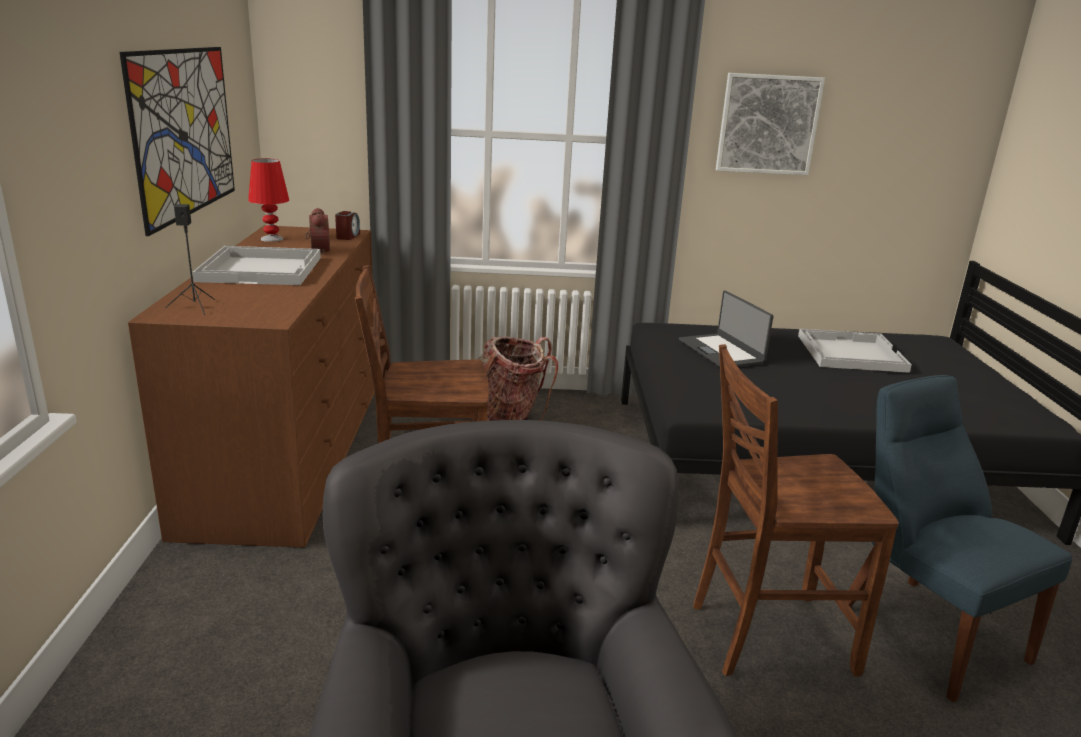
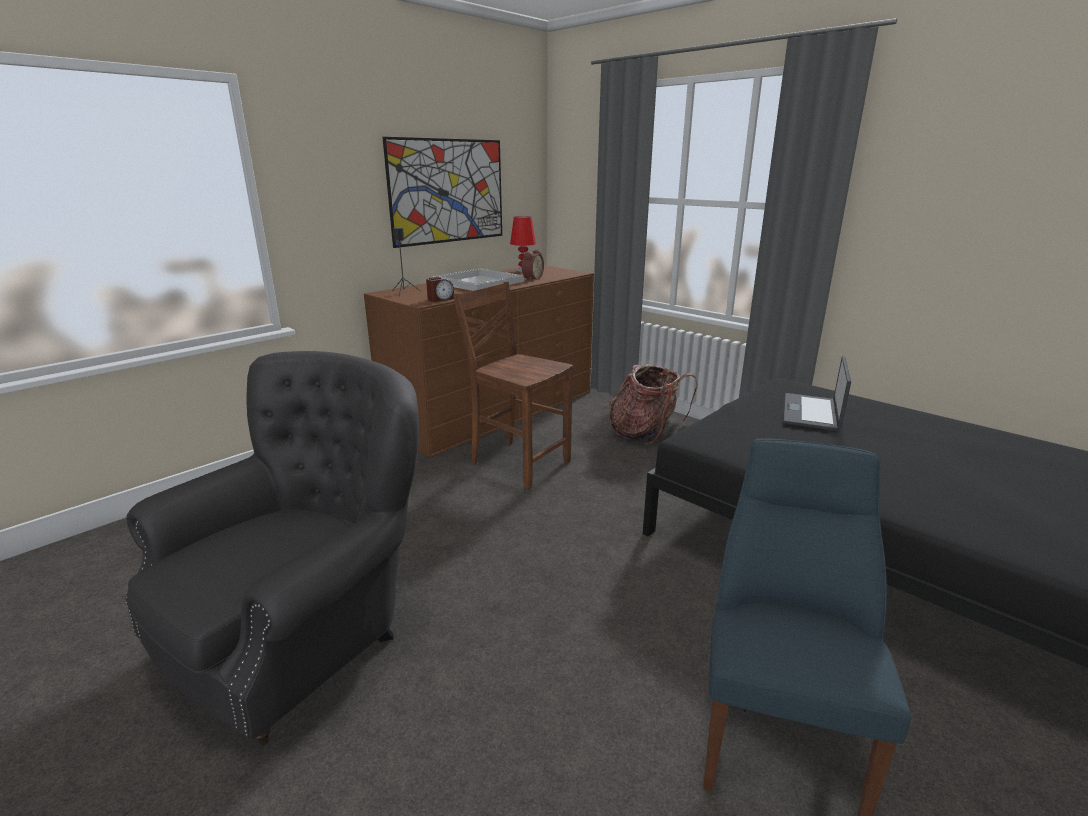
camera: 45 degrees right, 0 degrees up
alarm clock [335,211,360,240] -> alarm clock moved to [426,277,454,302]
brown chair [693,344,899,676] -> none
picture [716,73,825,175] -> none
white tray [798,329,912,373] -> none

